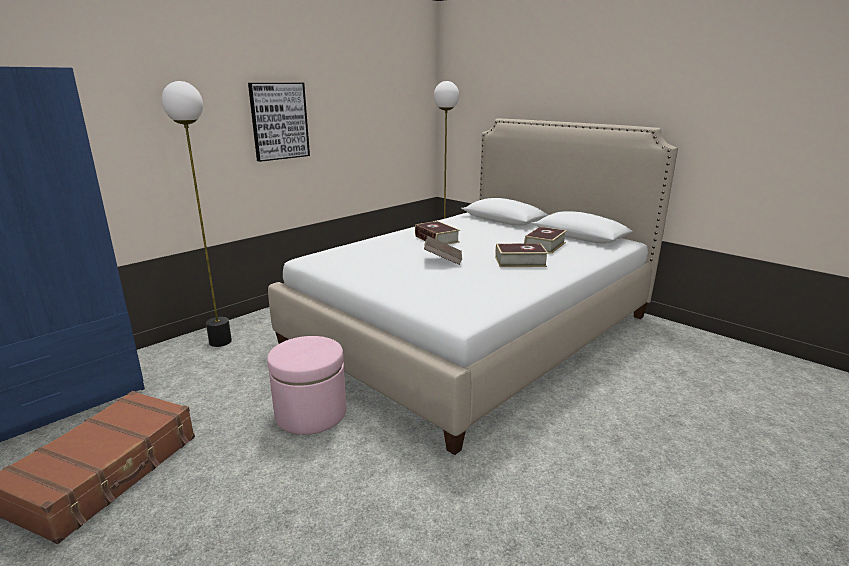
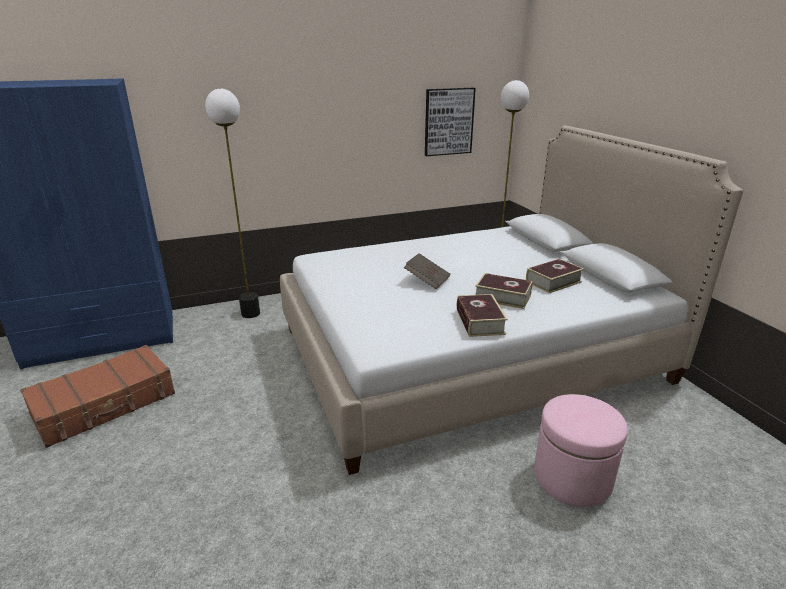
camera: 25 degrees right, 5 degrees up
picture [248,83,310,162] -> picture moved to [425,88,476,156]
pink ottoman [267,336,346,435] -> pink ottoman moved to [534,394,628,507]
book [415,221,460,245] -> book moved to [457,294,508,337]

